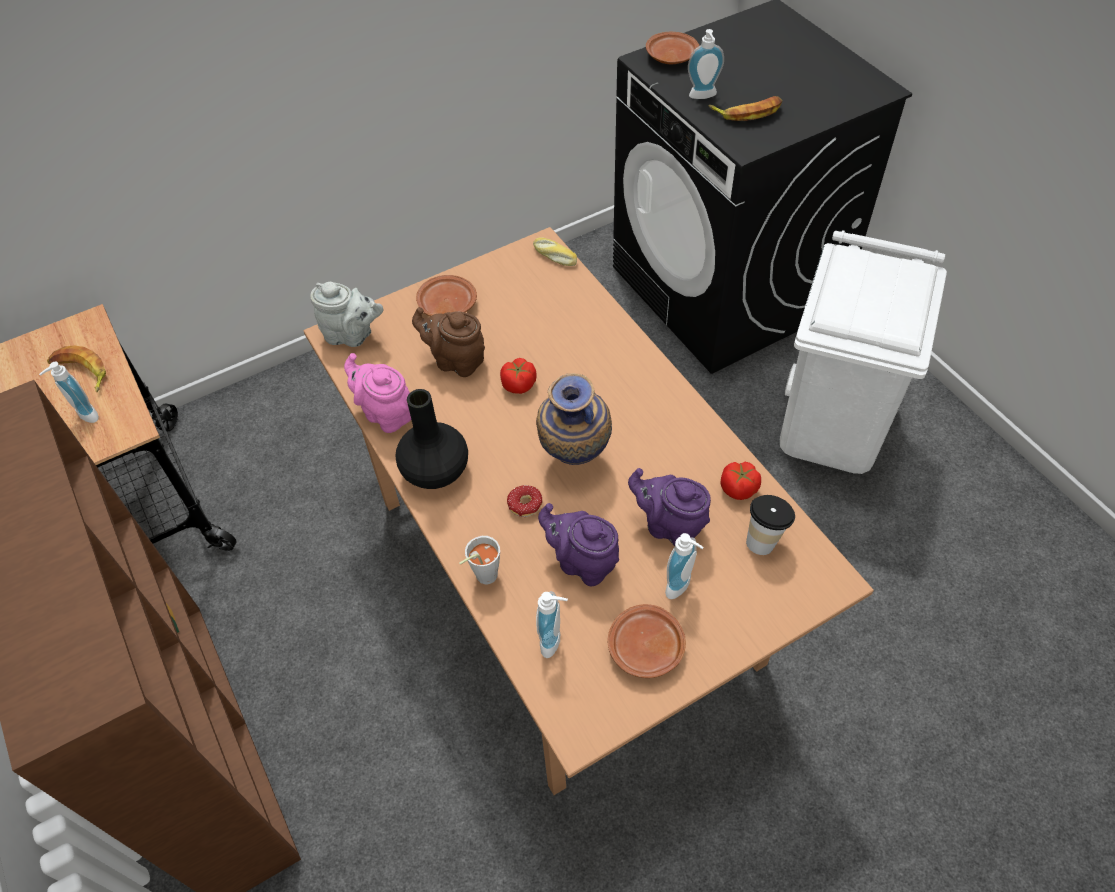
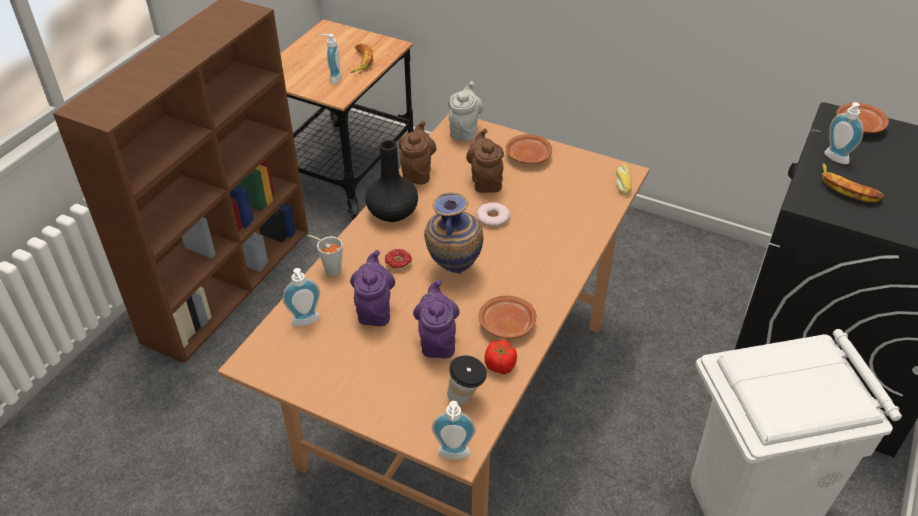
camera: 55 degrees right, 10 degrees down
grey teapot [310,282,383,347] -> grey teapot turned 150 degrees counterclockwise [448,81,483,141]
pink teapot [344,353,411,433] -> brown teapot [399,121,436,184]
tomato [500,358,537,394] -> donut [476,202,510,227]
brown plate [608,604,686,678] -> brown plate moved to [479,296,536,339]
soap dispenser [665,533,704,599] -> soap dispenser moved to [432,401,476,460]

